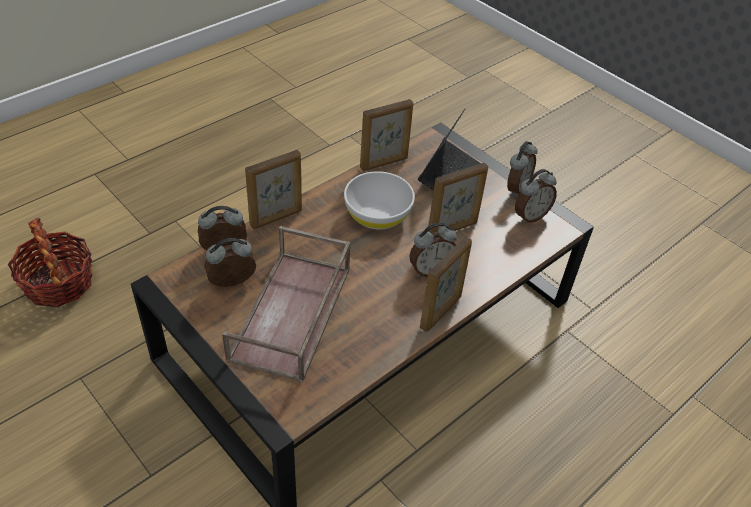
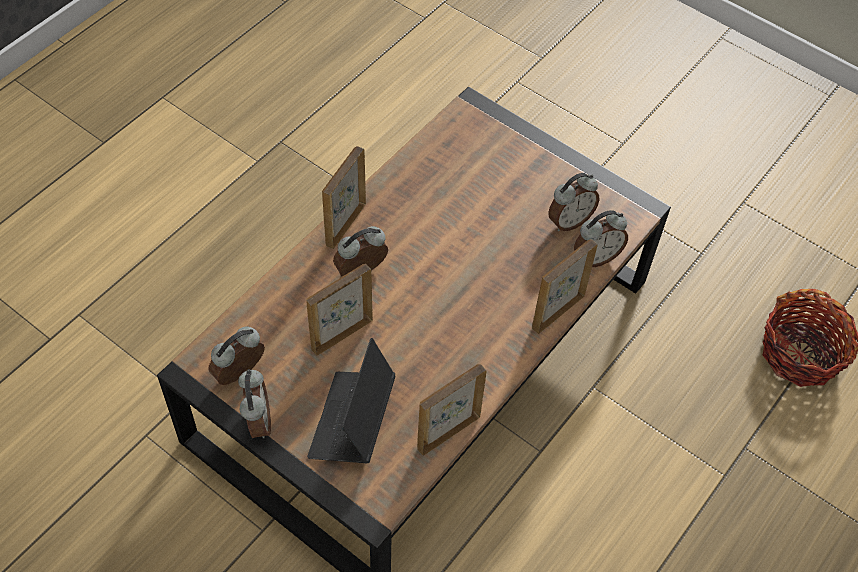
camera: 170 degrees right, 10 degrees up
brown tray [222,226,351,383] -> none
white bowl [344,171,415,230] -> none
alarm clock [507,141,538,197] -> alarm clock turned 150 degrees clockwise [238,369,271,438]

